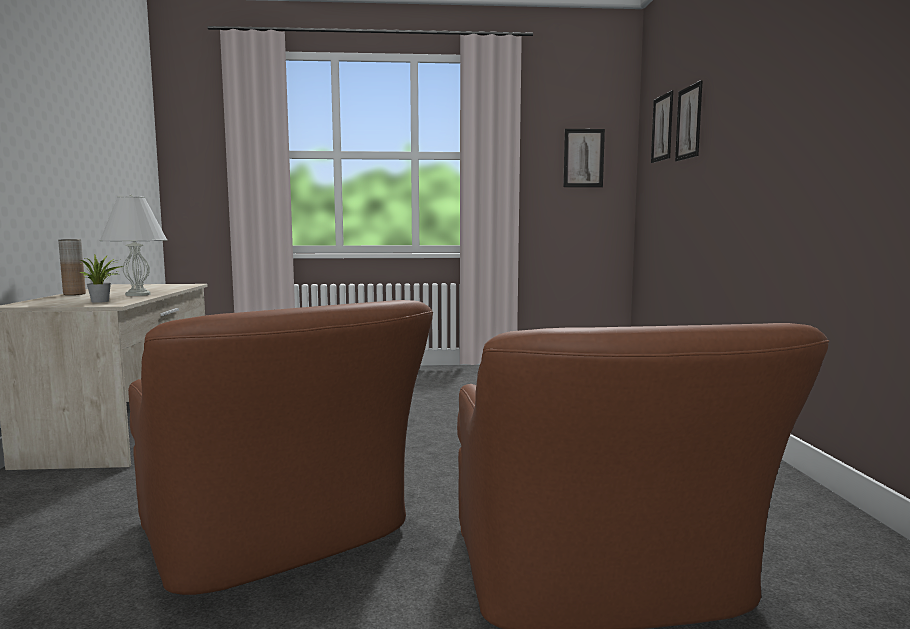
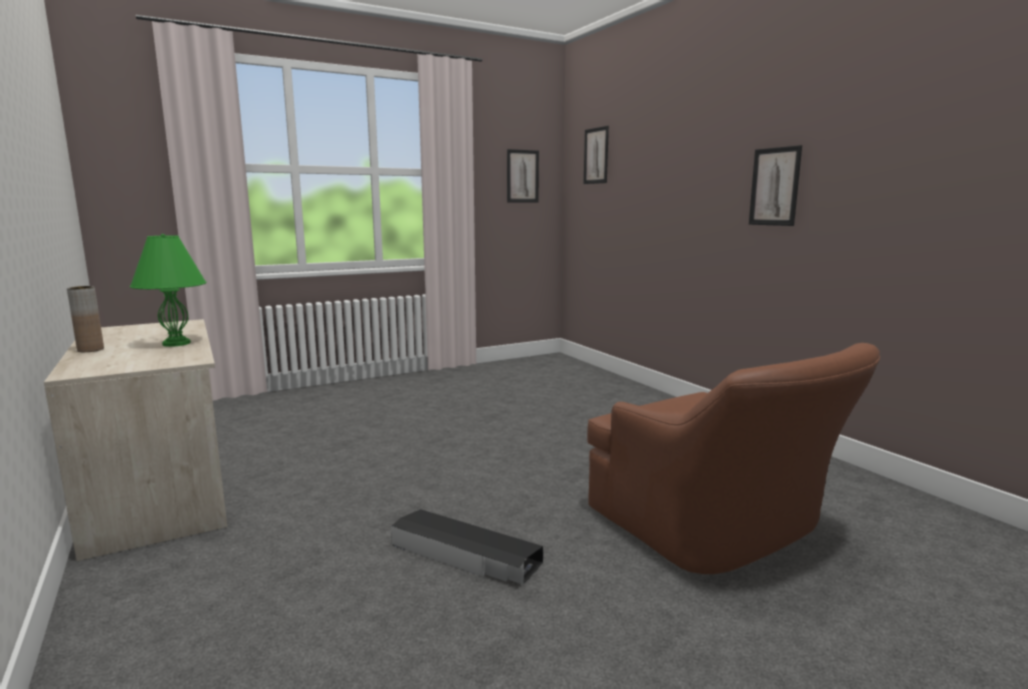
camera: 25 degrees left, 5 degrees up
potted plant [80,255,123,303] -> none
white table lamp [99,195,167,296] -> green table lamp [130,234,206,347]
brown armchair [128,300,433,595] -> black storage box [391,509,543,585]
picture [675,80,703,161] -> picture moved to [749,145,802,226]

